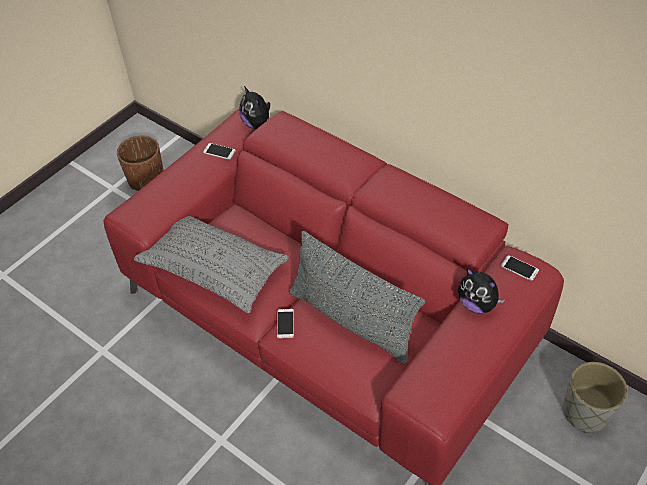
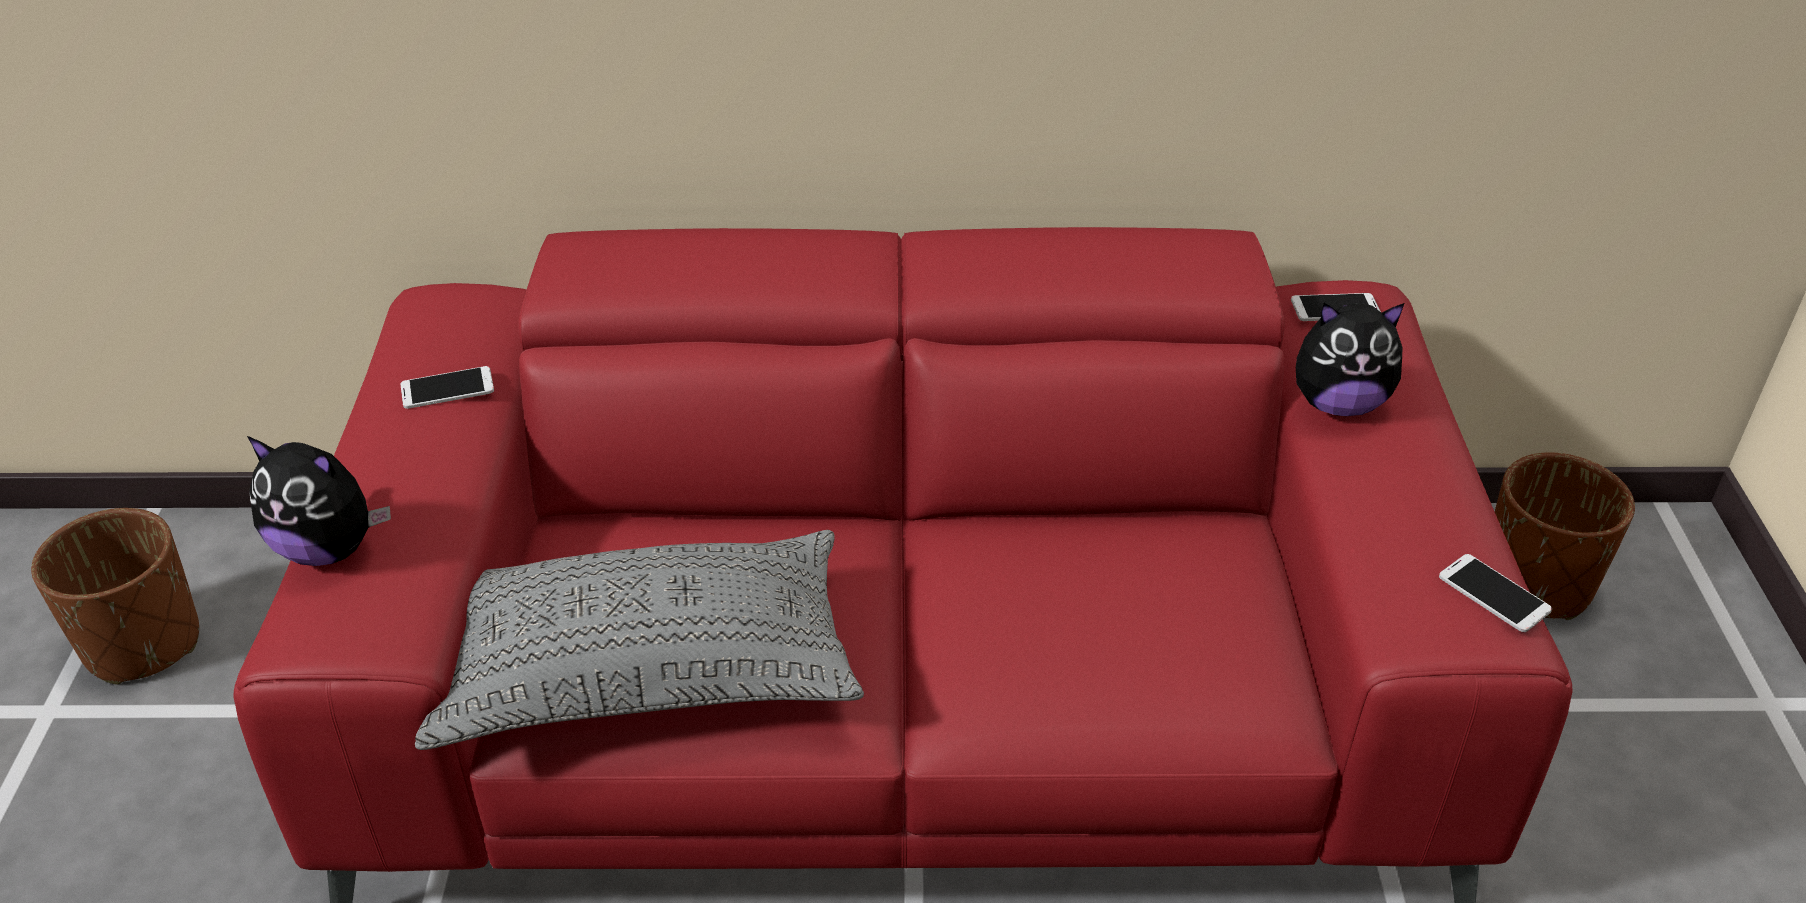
camera: 40 degrees left, 10 degrees down
plush toy [240,86,270,129] -> plush toy moved to [247,436,391,566]
phone [277,309,294,338] -> phone moved to [1439,554,1552,632]
grey pillow [289,231,425,365] -> none
grey planter [563,362,627,433] -> brown planter [1495,452,1635,620]

